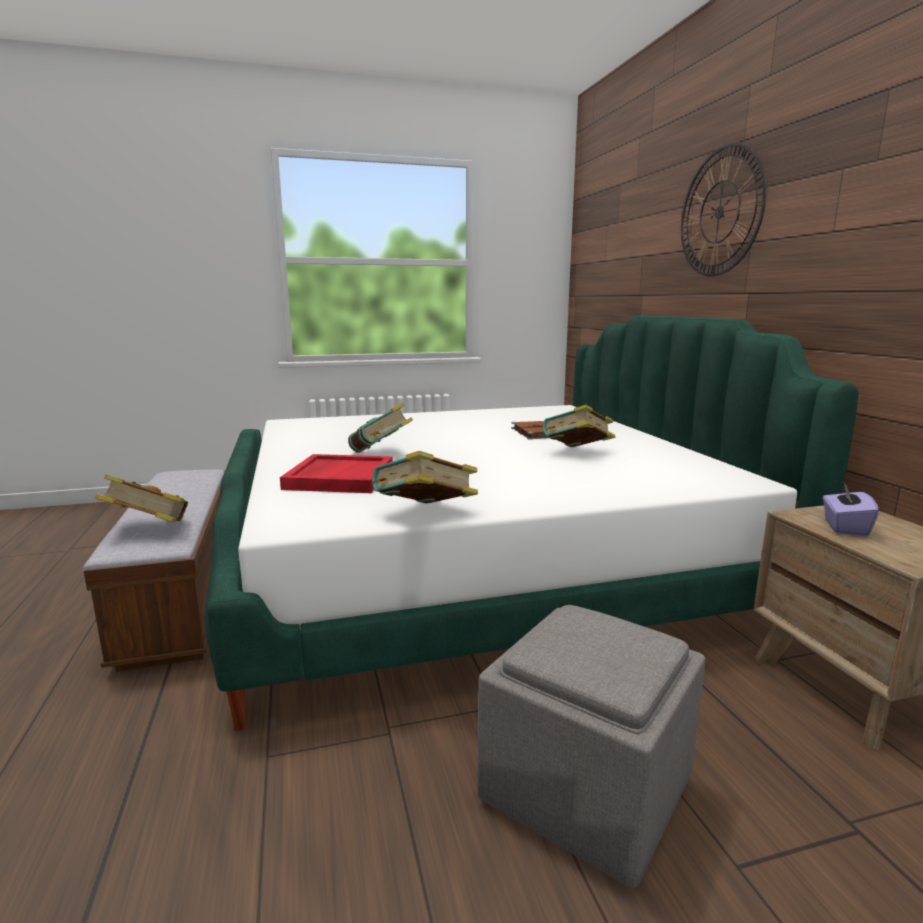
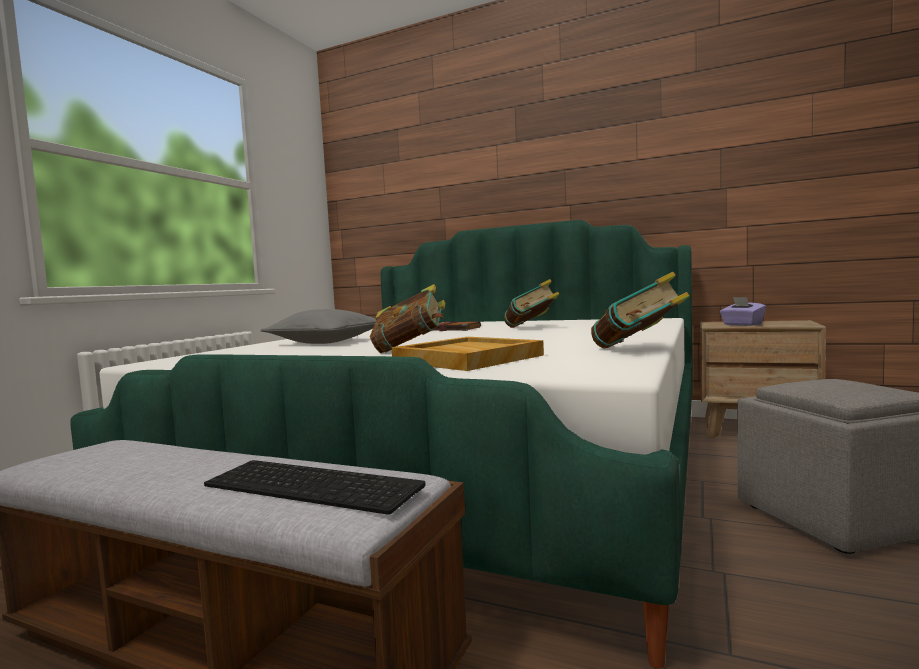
camera: 50 degrees left, 10 degrees down
book [95,474,188,522] -> keyboard [204,460,426,515]
red tray [280,454,393,493] -> beige tray [392,337,544,371]
wall clock [681,143,767,277] -> none
none -> grey pillow [261,309,376,344]

